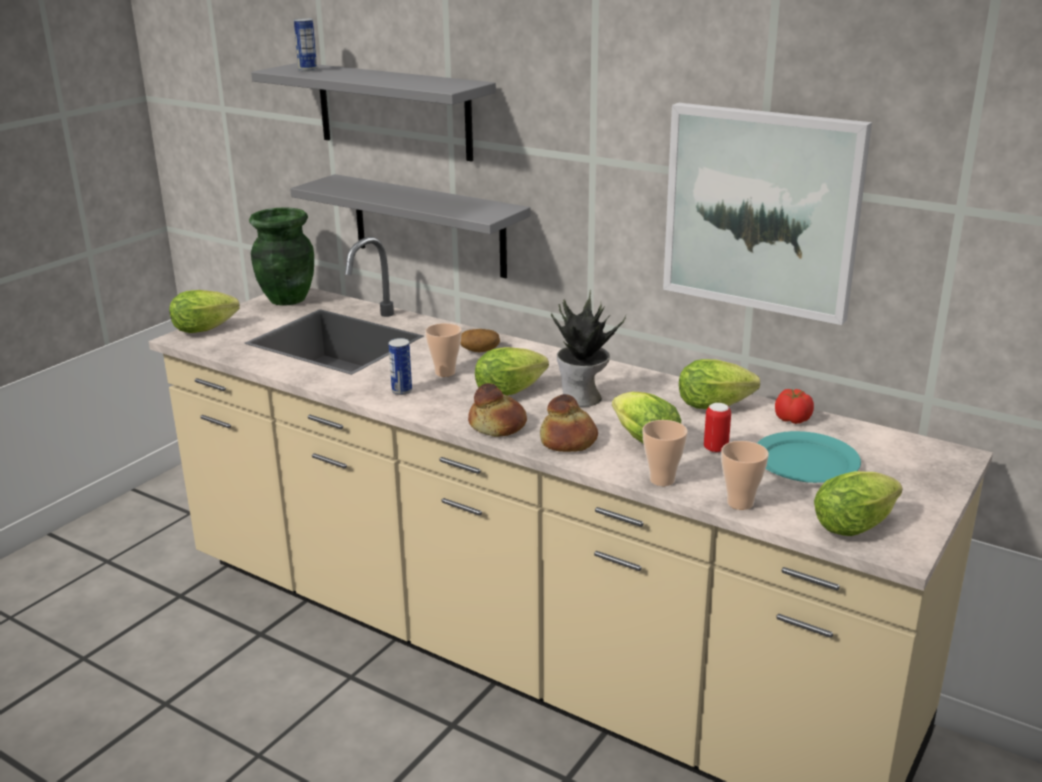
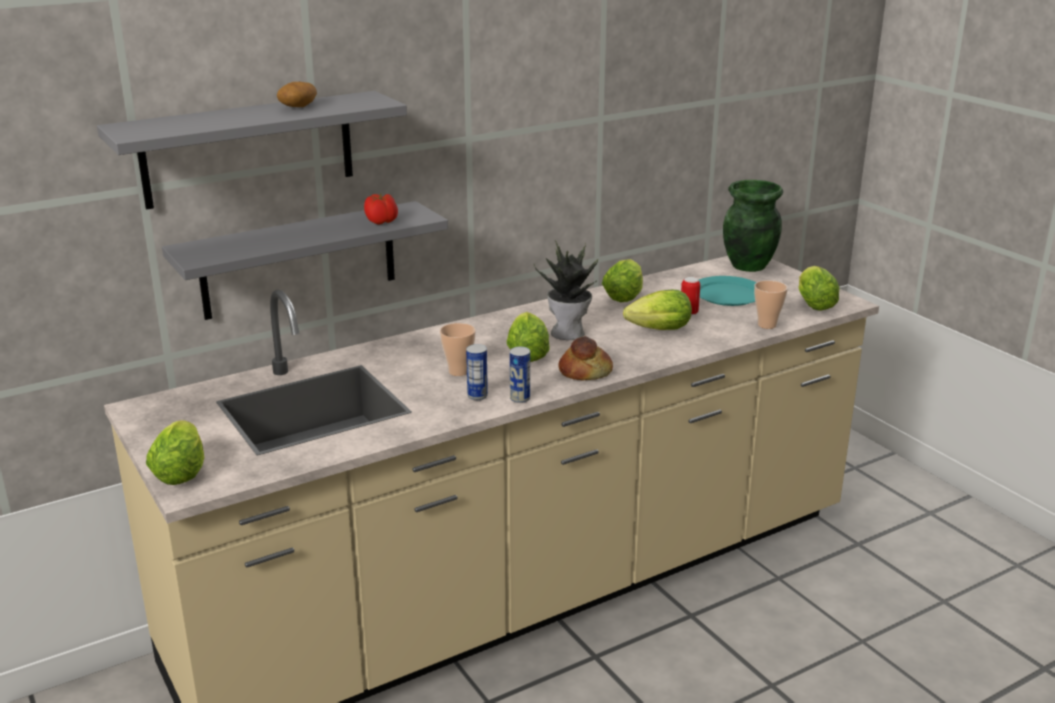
camera: 65 degrees left, 0 degrees up
green vase [249,207,314,306] -> green vase moved to [723,180,783,272]
can [294,18,317,72] -> can moved to [510,347,530,403]
potato [460,329,500,353] -> potato moved to [277,82,317,107]
bread [540,394,598,452] -> none
cup [642,420,688,486] -> none
picture [663,103,872,325] -> none
tomato [775,389,814,424] -> tomato moved to [364,193,398,225]

